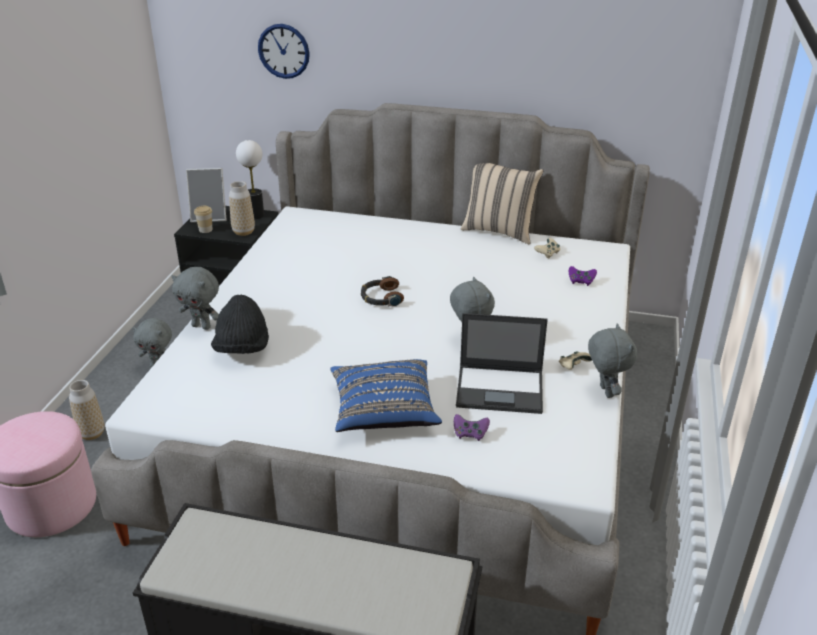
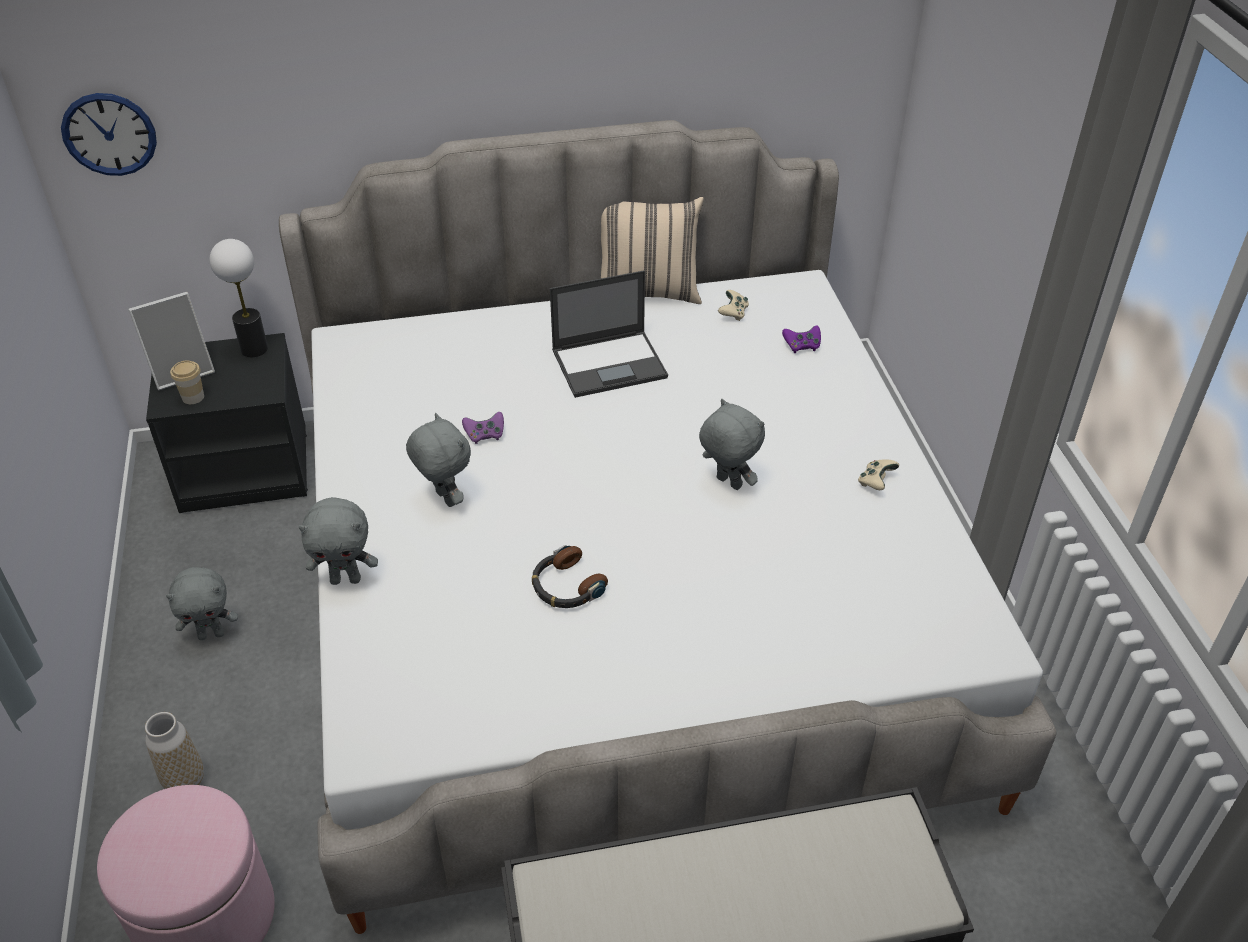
camera: 25 degrees left, 10 degrees up
black hat [211,295,269,354] -> none
vase [229,181,255,236] -> none
wall clock [258,24,310,79] -> wall clock moved to [61,93,157,176]
blue pillow [330,359,442,432] -> none
headphones [361,276,404,307] -> headphones moved to [532,545,608,608]
purple game controller [454,414,490,441] -> purple game controller moved to [462,412,504,444]
laptop [456,313,548,414] -> laptop moved to [550,271,668,398]
grey plush toy [588,323,637,398] -> grey plush toy moved to [406,413,471,507]

